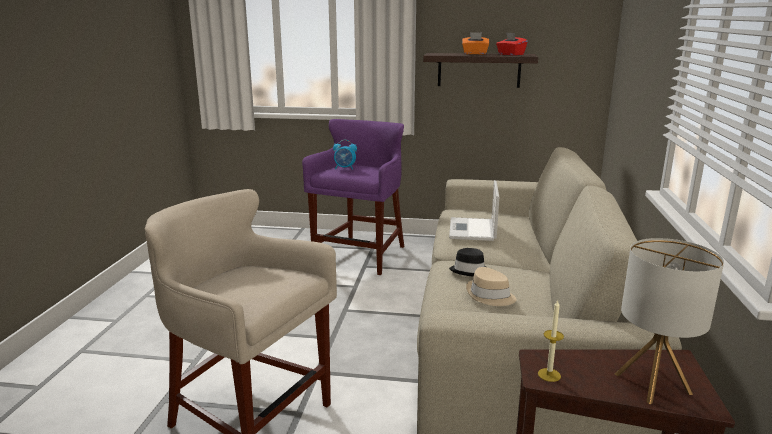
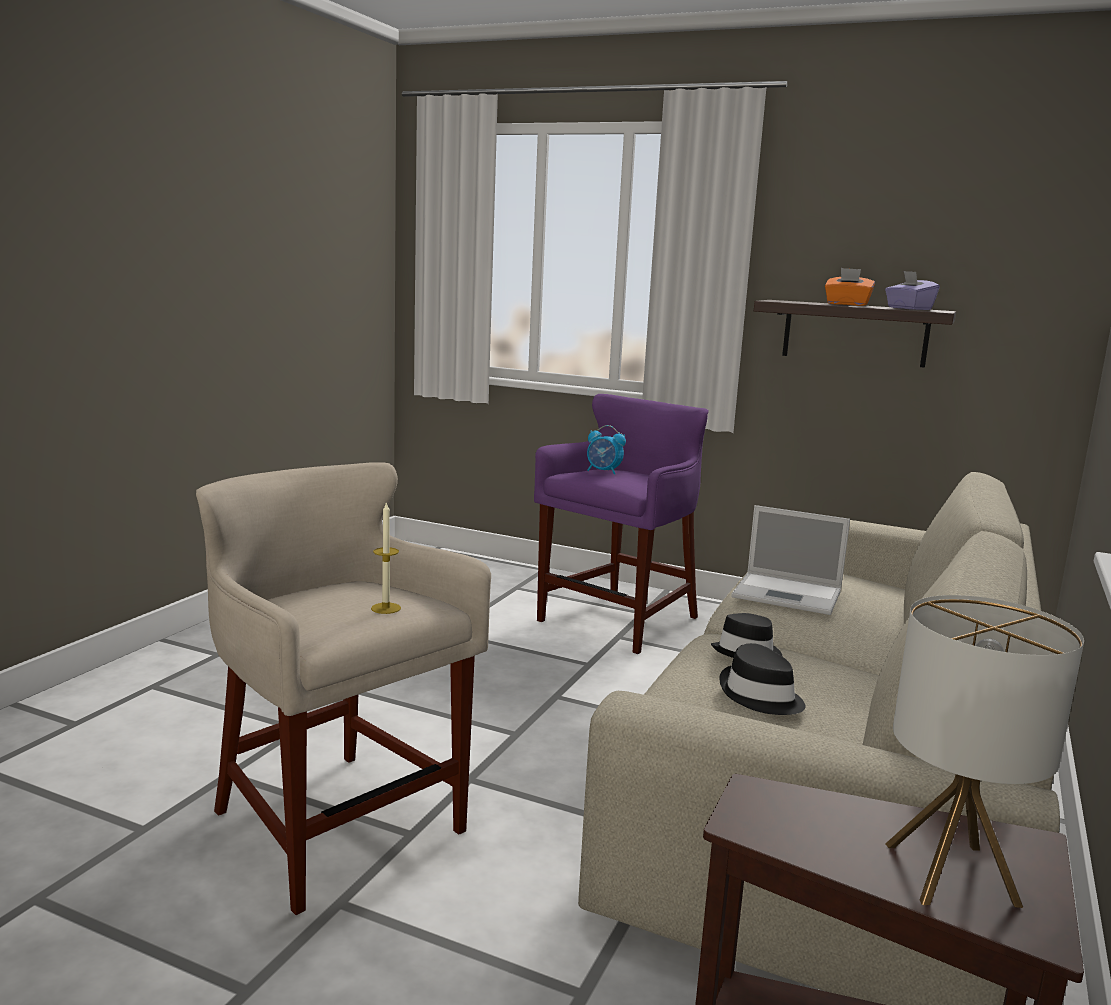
camera: 15 degrees right, 5 degrees down
laptop [449,180,499,241] -> laptop turned 90 degrees counterclockwise [731,505,850,615]
beige hat [466,267,516,306] -> black hat [719,643,806,715]
red tissue box [496,32,528,55] -> purple tissue box [885,271,940,310]
candle [538,300,564,382] -> candle moved to [371,501,401,614]

